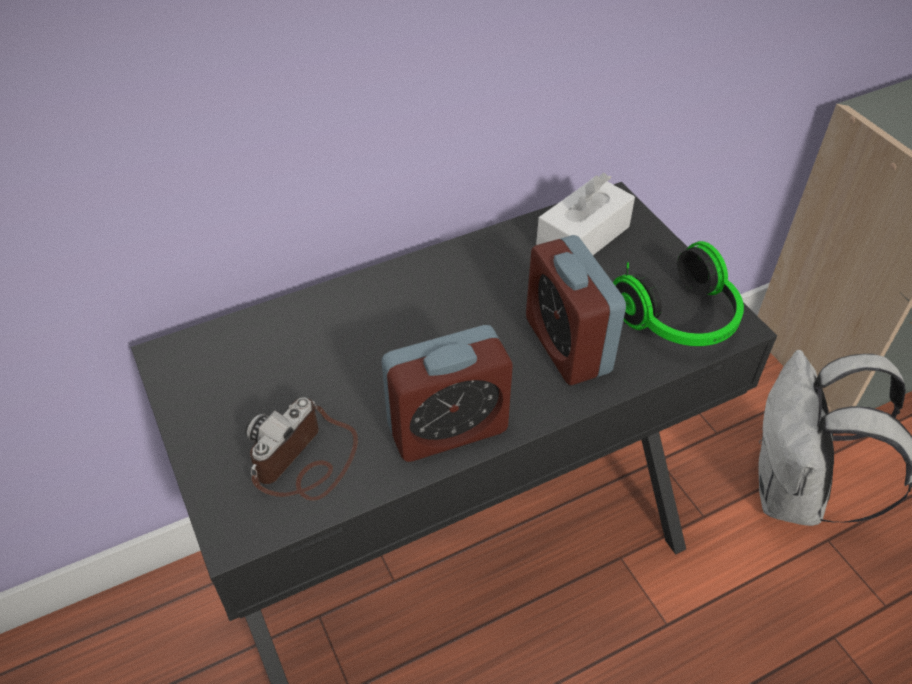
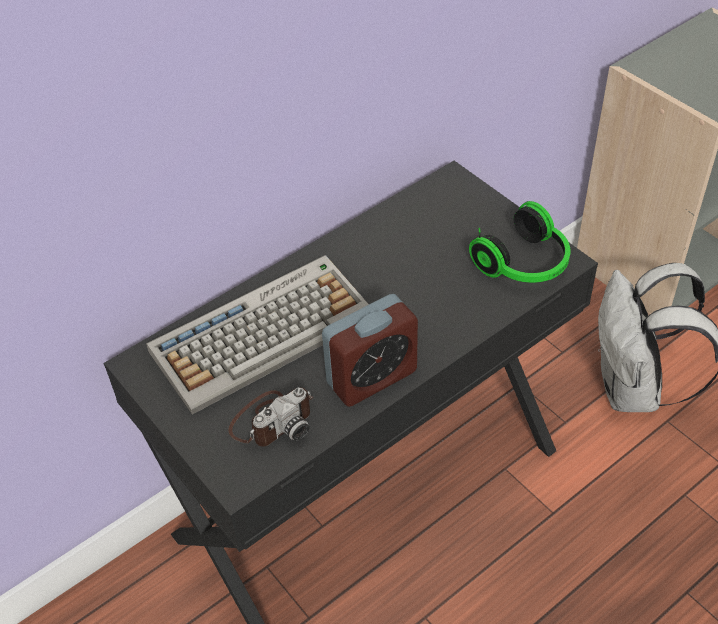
camera: 10 degrees left, 0 degrees up
camera [245,397,358,501] -> camera turned 150 degrees counterclockwise [228,388,313,447]
alarm clock [526,235,626,385] -> none
white tissue box [536,173,635,255] -> none
none -> keyboard [146,255,369,414]

